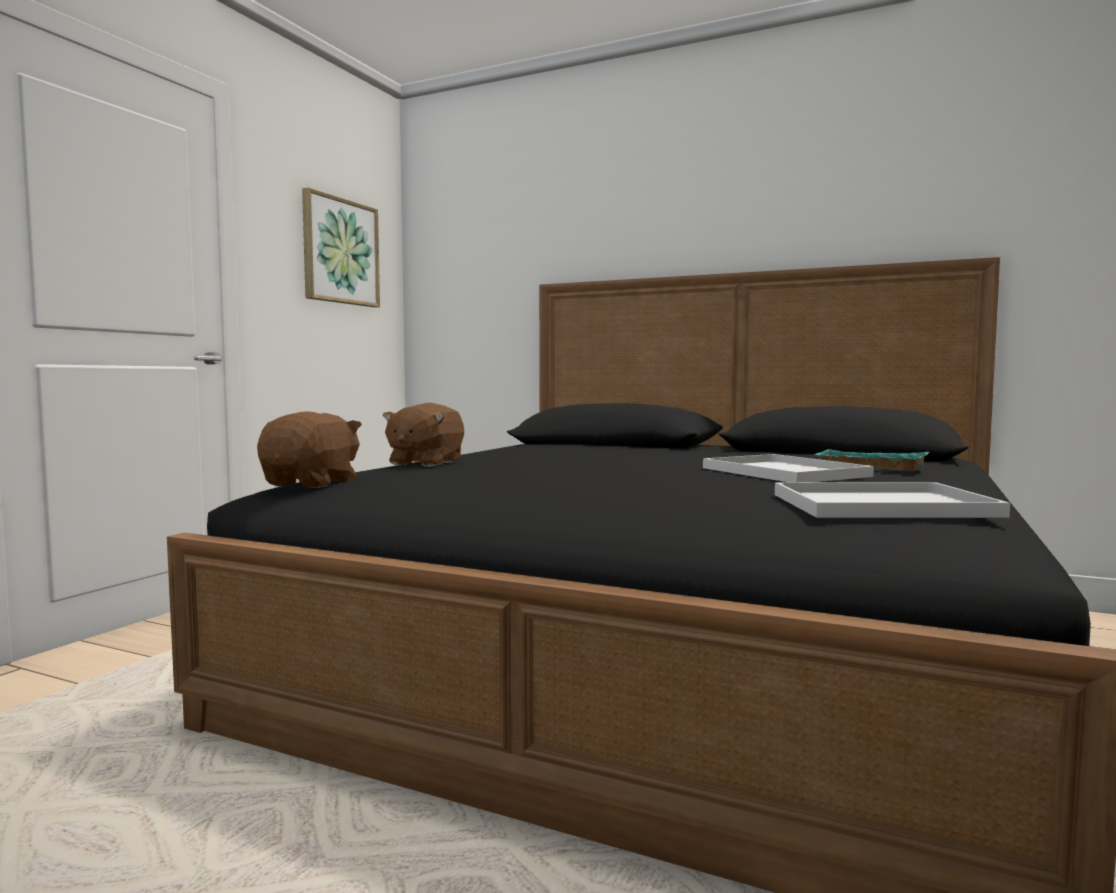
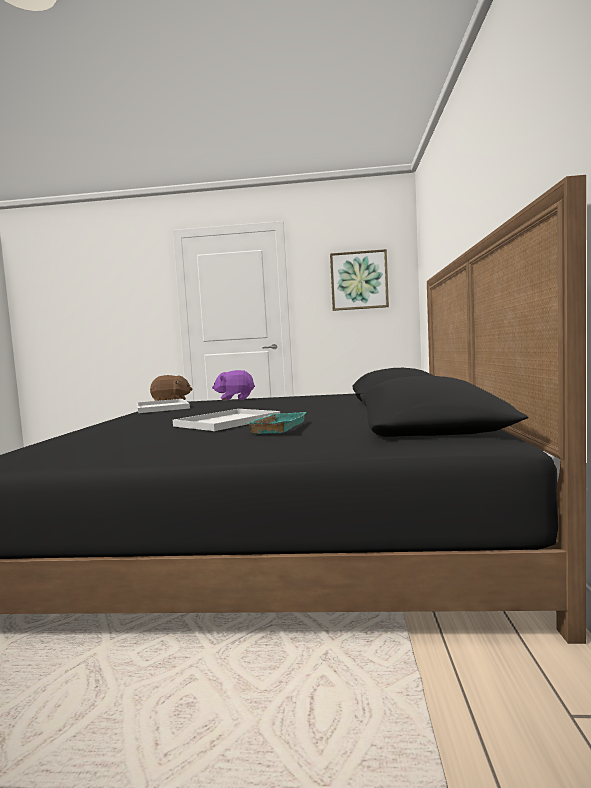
camera: 70 degrees right, 0 degrees up
brown plush toy [382,403,464,467] -> purple plush toy [212,370,255,401]
white tray [775,482,1010,518] -> white tray moved to [136,399,190,413]

